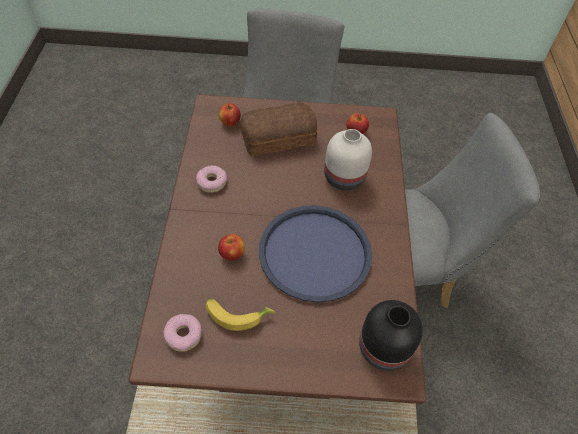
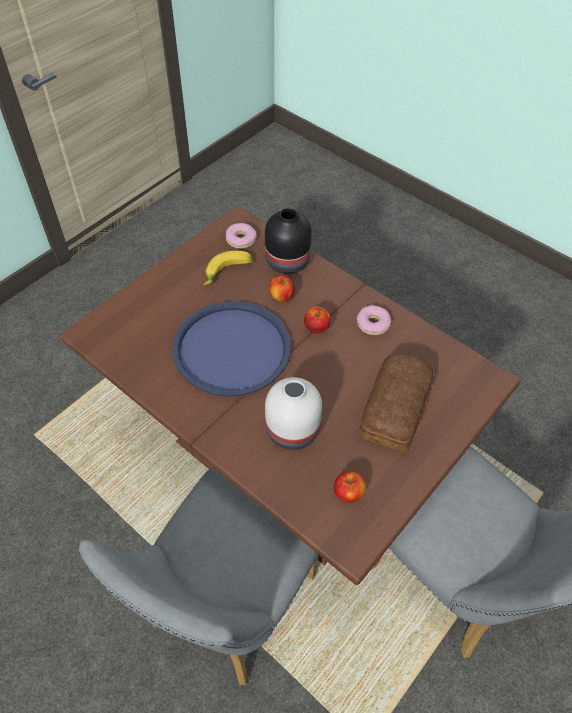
camera: 130 degrees right, 0 degrees up
apple [219,103,241,127] -> apple moved to [304,306,331,334]
black vase [359,300,423,371] -> black vase moved to [265,208,312,274]

